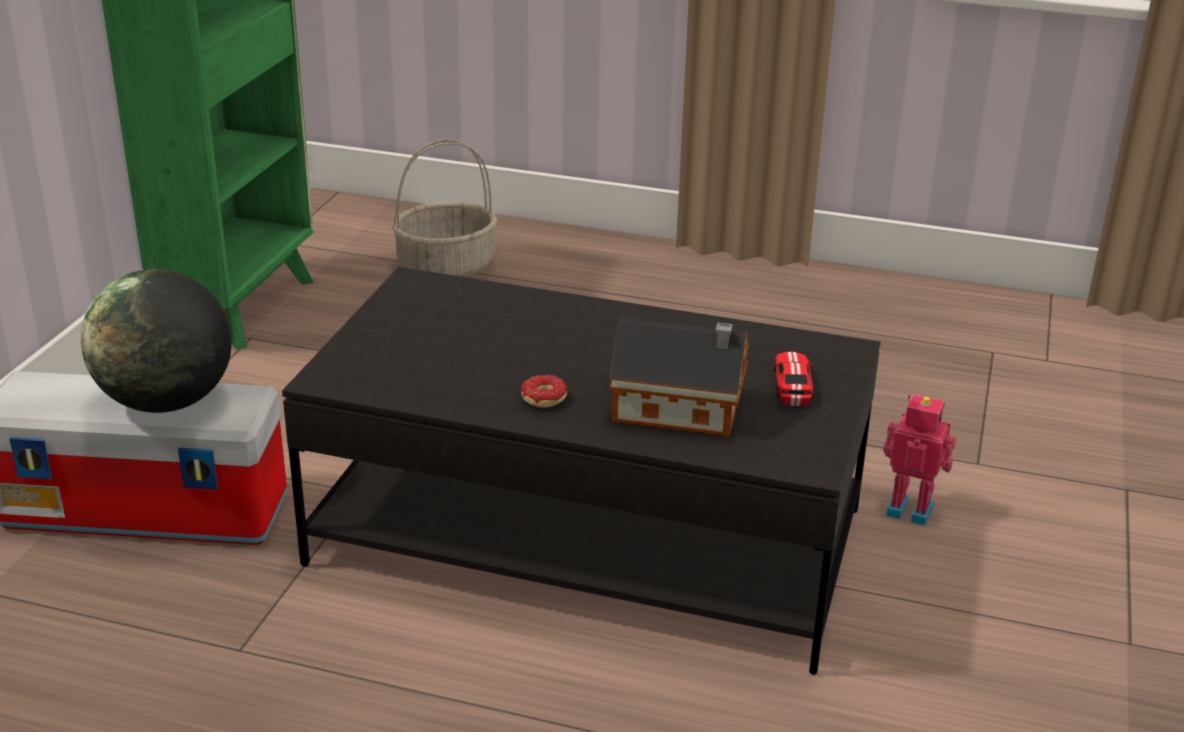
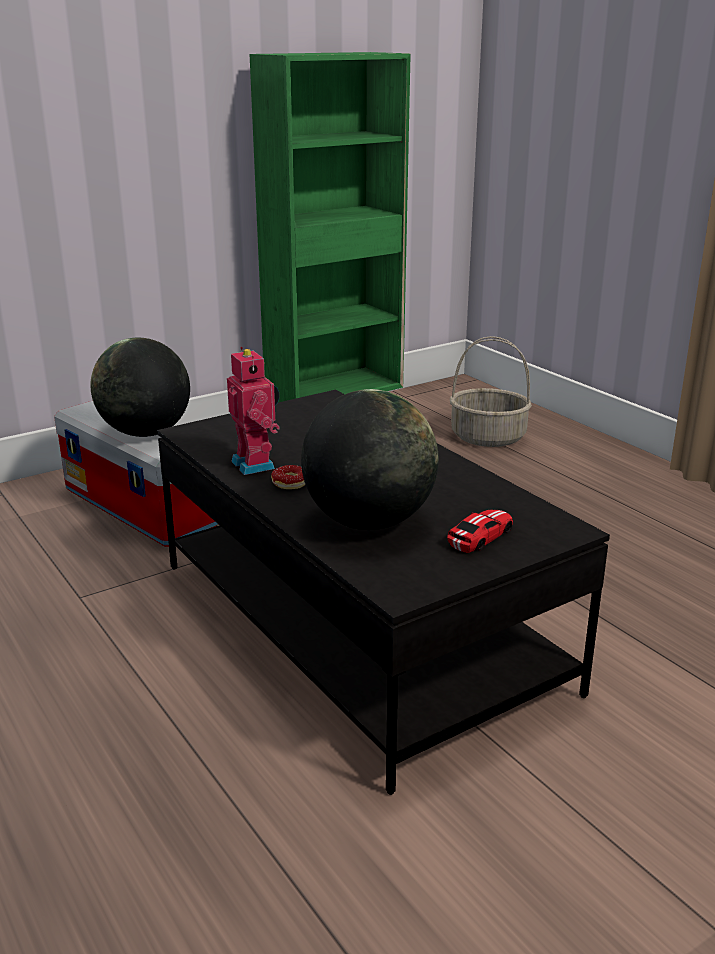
camera: 40 degrees right, 5 degrees down
toy house [609,317,749,436] -> globe [301,389,439,530]
toy robot [883,394,956,526] -> toy robot moved to [227,347,280,475]

